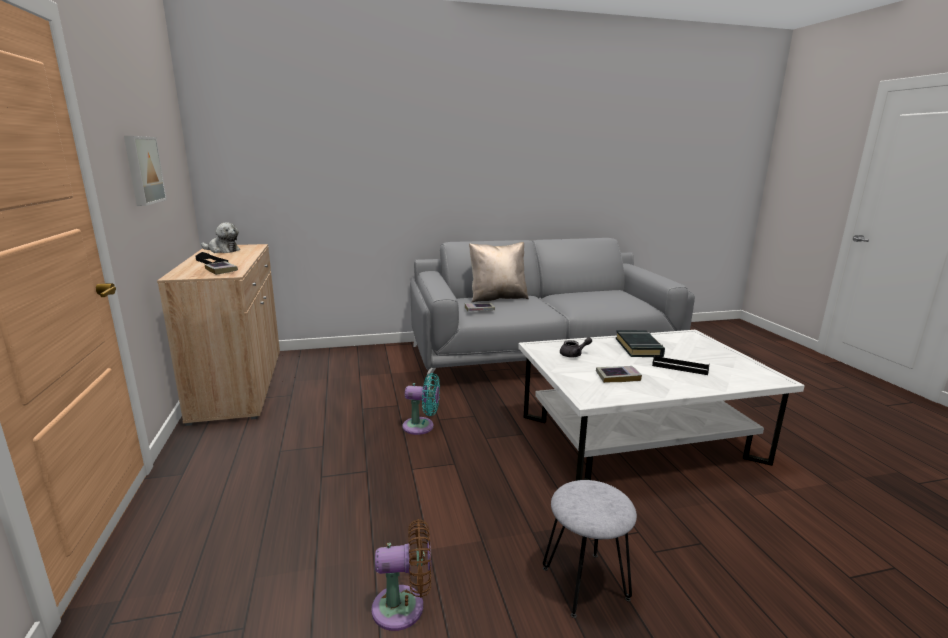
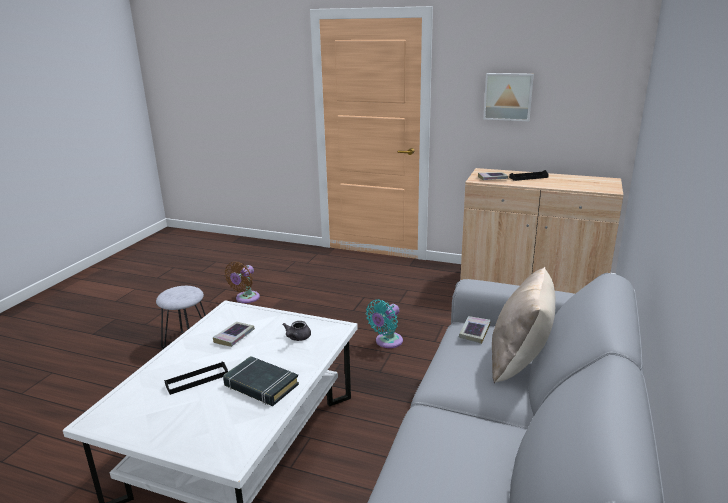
camera: 125 degrees right, 5 degrees up
plush toy [201,222,240,253] -> none

